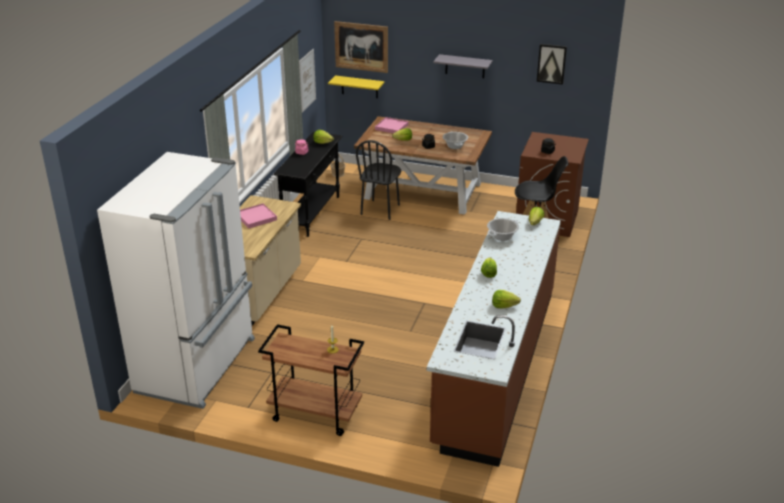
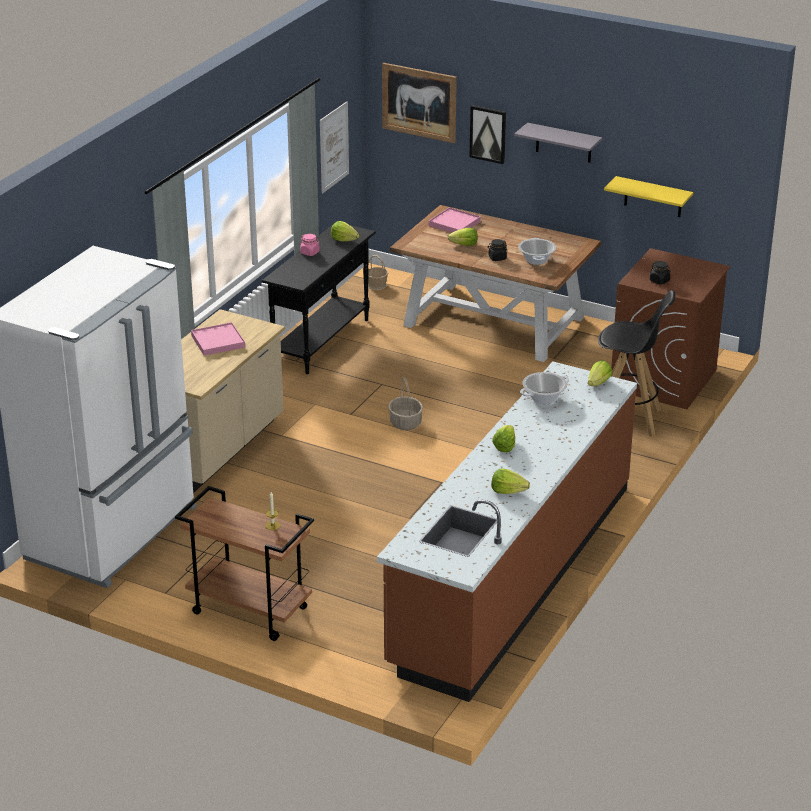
camera: 10 degrees right, 0 degrees up
yellow shelf [328,75,384,98] -> yellow shelf moved to [604,176,693,217]
black chair [356,140,401,220] -> none
picture [537,44,567,85] -> picture moved to [469,105,506,164]
none -> basket [388,377,423,430]

